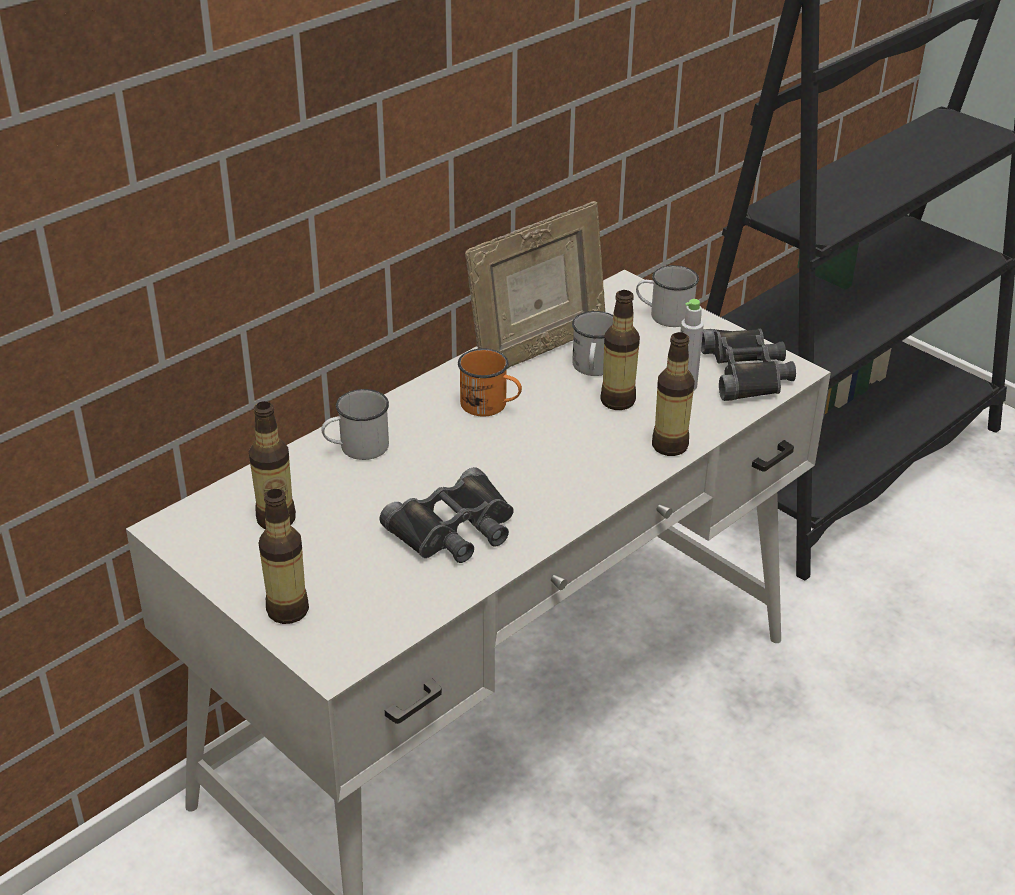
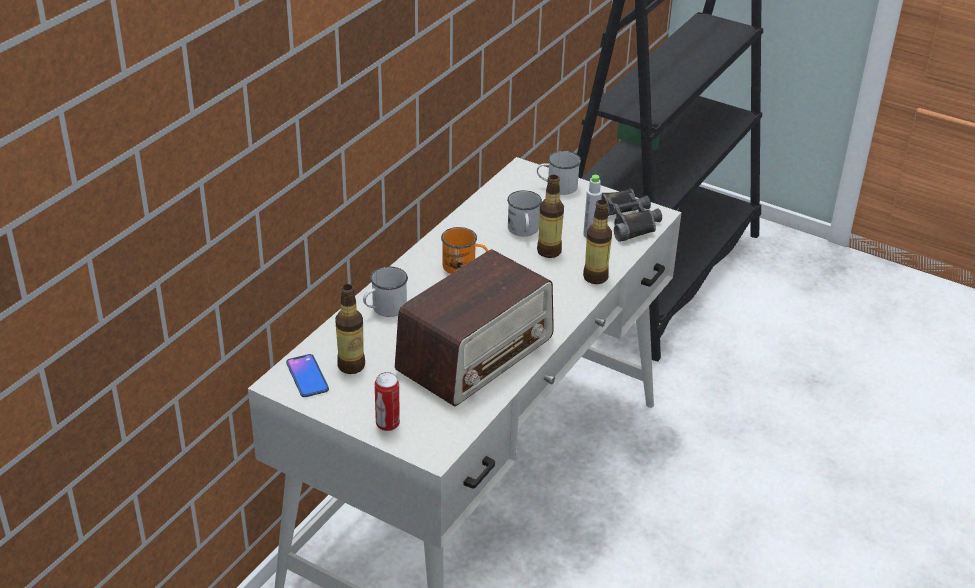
camera: 15 degrees left, 0 degrees up
bottle [259,489,309,624] -> can [375,372,400,431]
black binoculars [379,467,514,563] -> radio [395,249,554,406]
picture frame [465,201,605,369] -> none
none -> phone [286,354,329,397]

